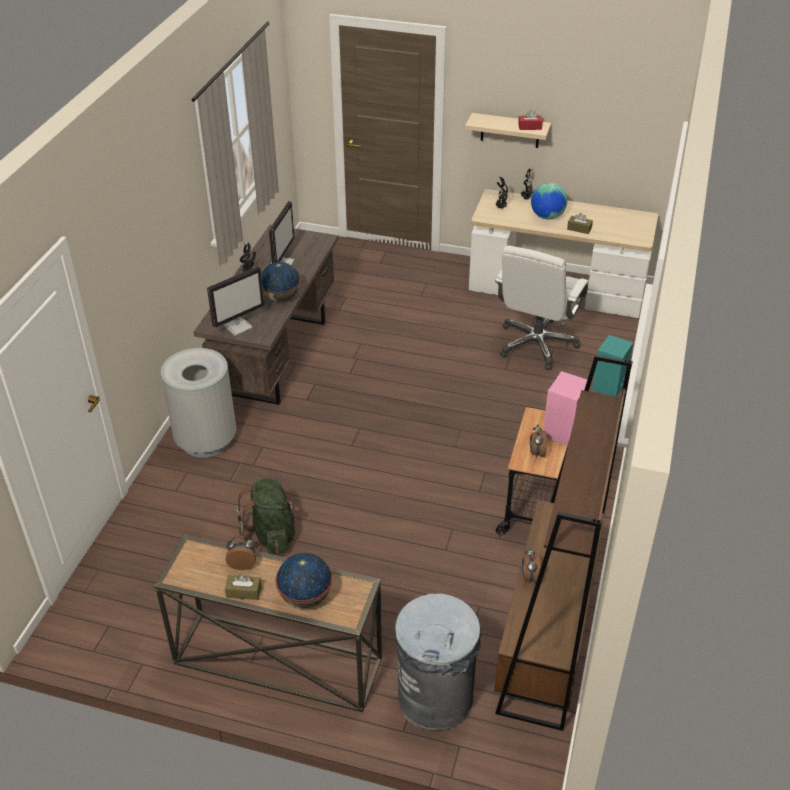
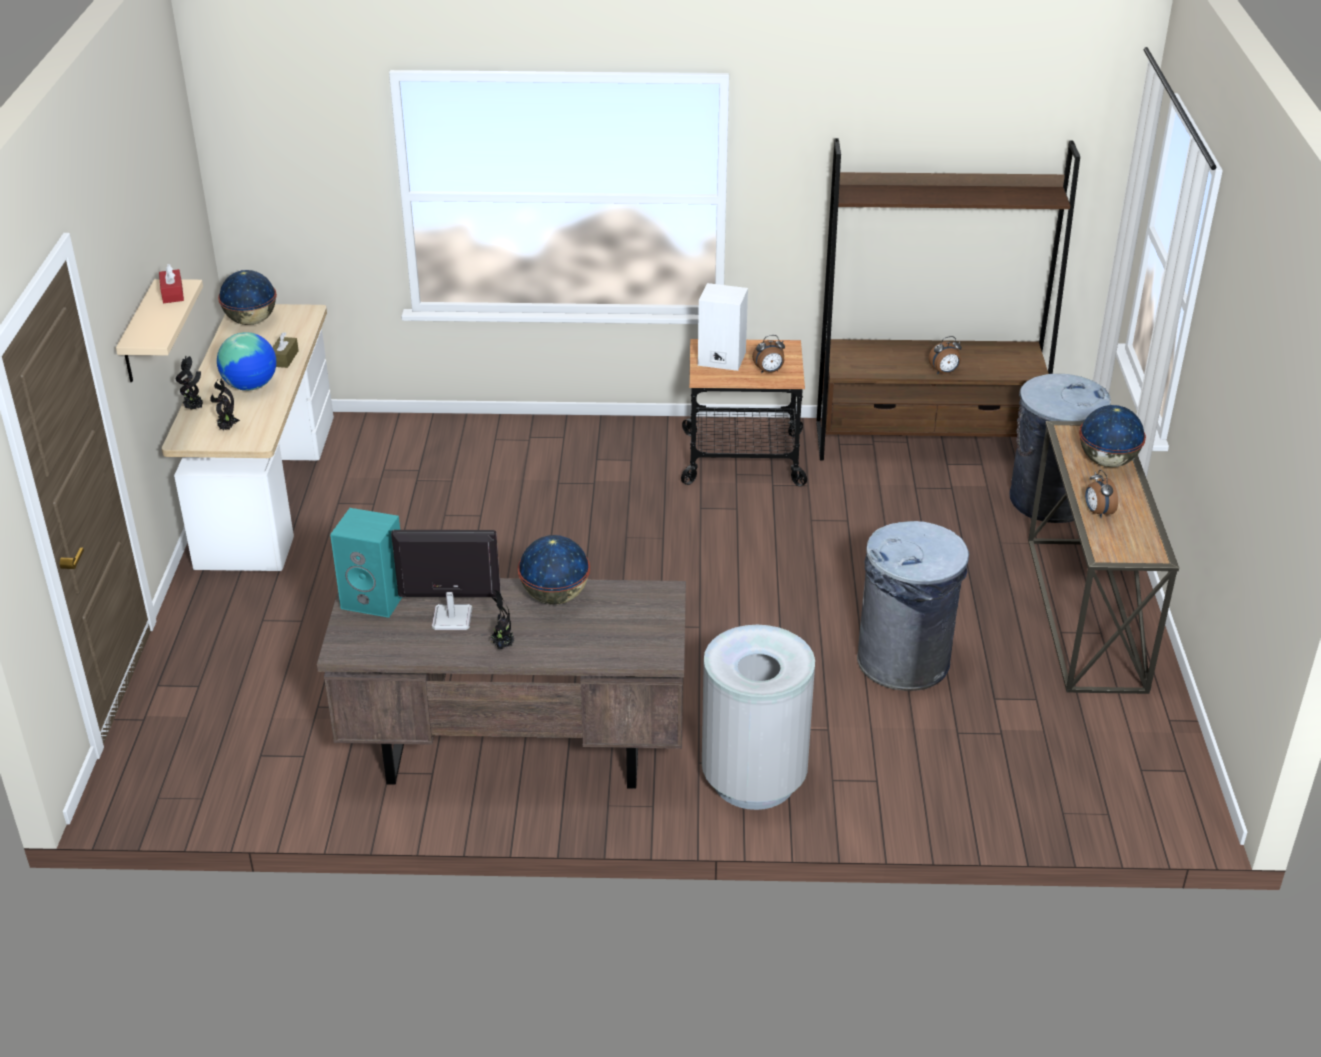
camera: 105 degrees left, 5 degrees down
monitor [207,266,265,336] -> none
brown tissue box [225,575,262,600] -> none
green backpack [236,478,299,555] -> grey trash can [857,521,969,691]
white office chair [495,246,589,370] -> none
pink speaker [543,371,587,445] -> white speaker [698,283,748,371]
turquoise speaker [592,335,633,396] -> turquoise speaker moved to [330,508,402,618]
none -> globe [218,270,277,325]

